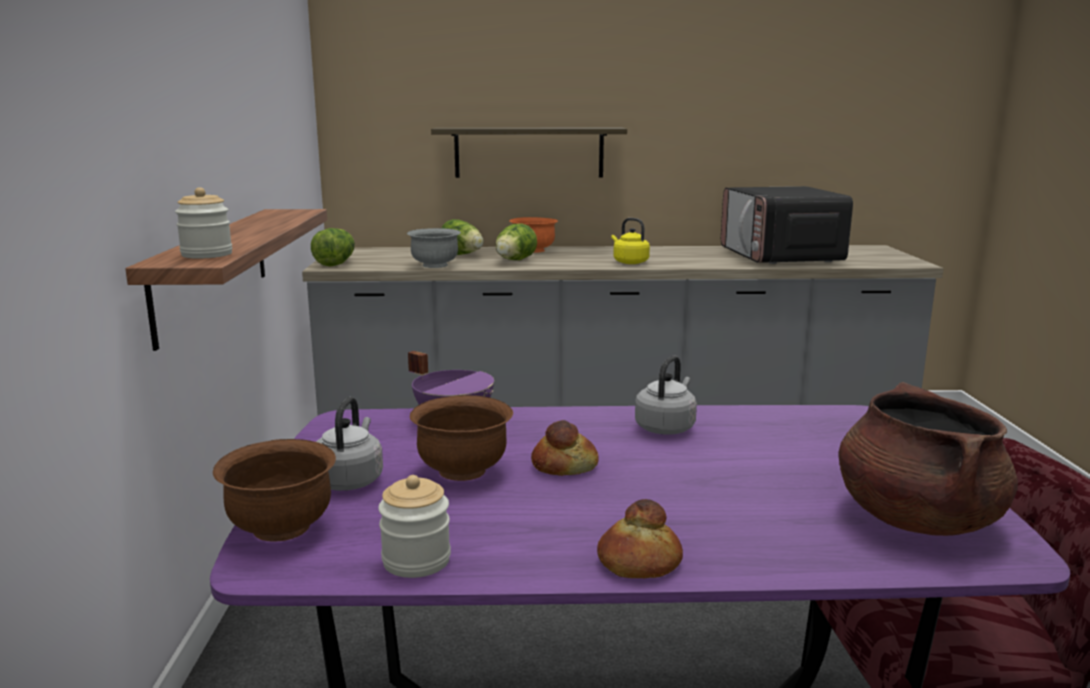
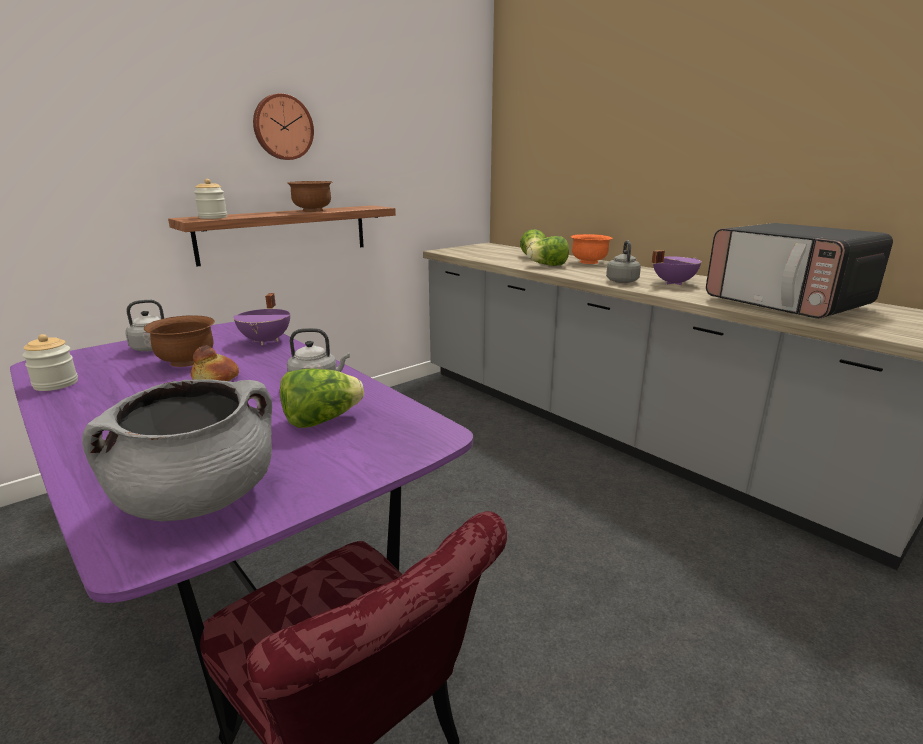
camera: 50 degrees right, 5 degrees up
brown bowl [213,439,336,542] -> brown bowl moved to [287,181,332,212]
lettuce [311,228,355,266] -> lettuce moved to [280,369,364,428]
grey bowl [407,228,461,268] -> none
shelf [431,127,627,178] -> none
bread [597,499,683,578] -> none
yellow kettle [611,218,650,264] -> grey kettle [606,240,641,283]
microwave [721,186,853,264] -> microwave turned 75 degrees counterclockwise [706,223,893,319]
brown cooking pot [838,382,1018,536] -> grey cooking pot [82,379,272,521]
none -> wall clock [253,93,314,160]
none -> purple cooking pot [652,250,702,285]

